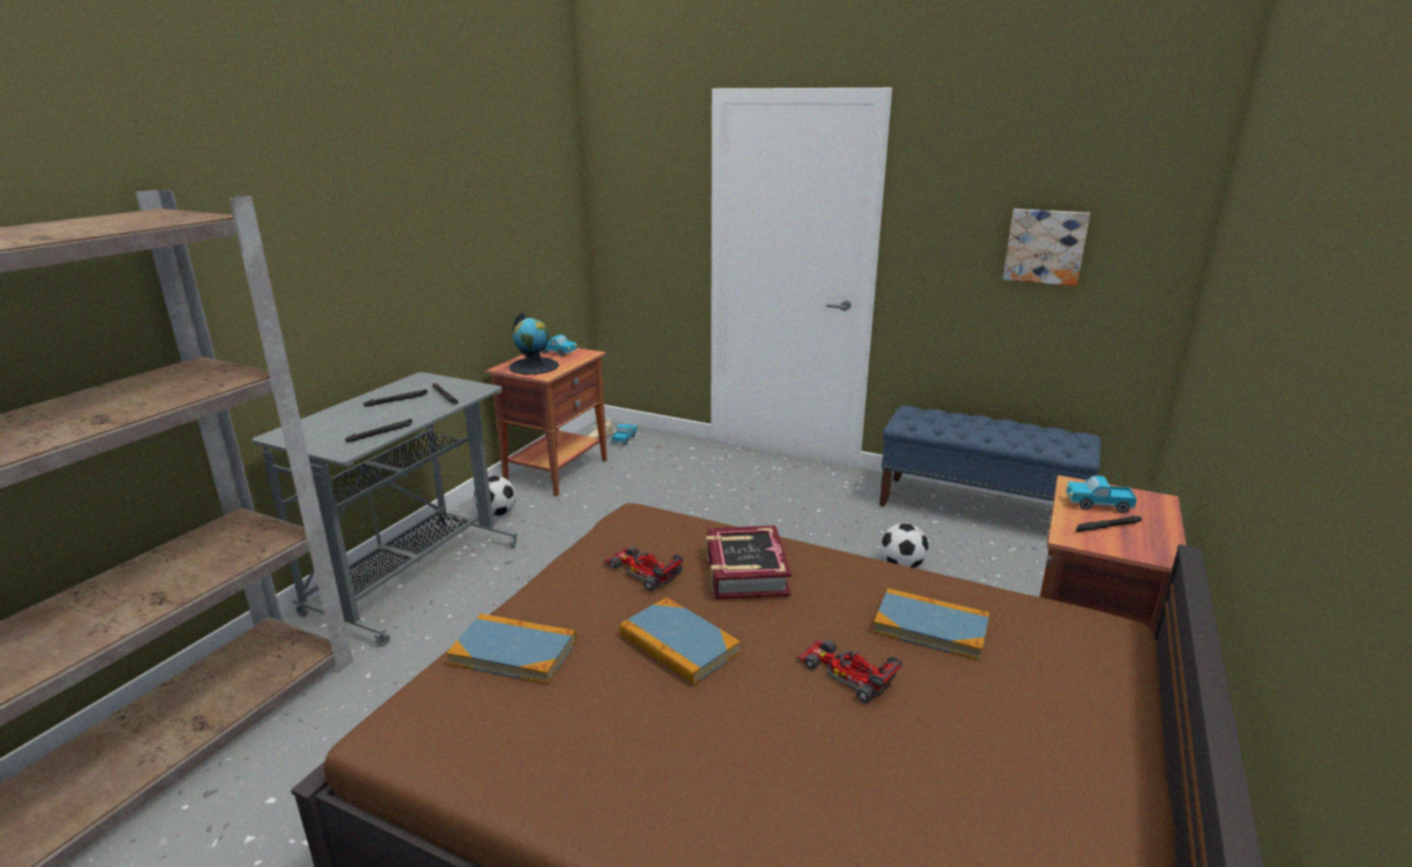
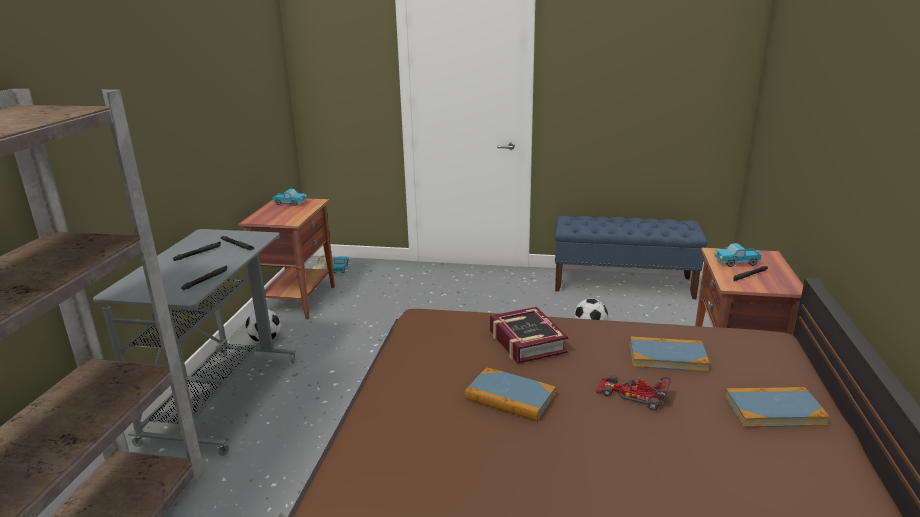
camera: 15 degrees left, 0 degrees up
book [446,614,577,684] -> book moved to [724,387,830,427]
globe [509,313,559,375] -> none
toy car [604,547,683,591] -> none
picture [1003,209,1091,286] -> none

